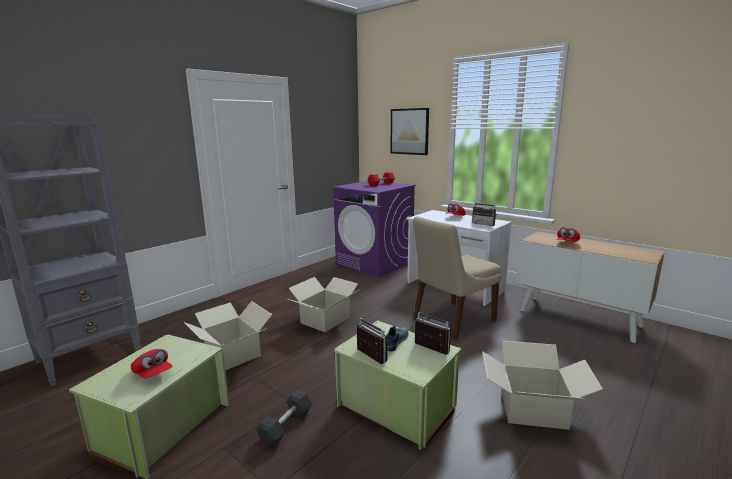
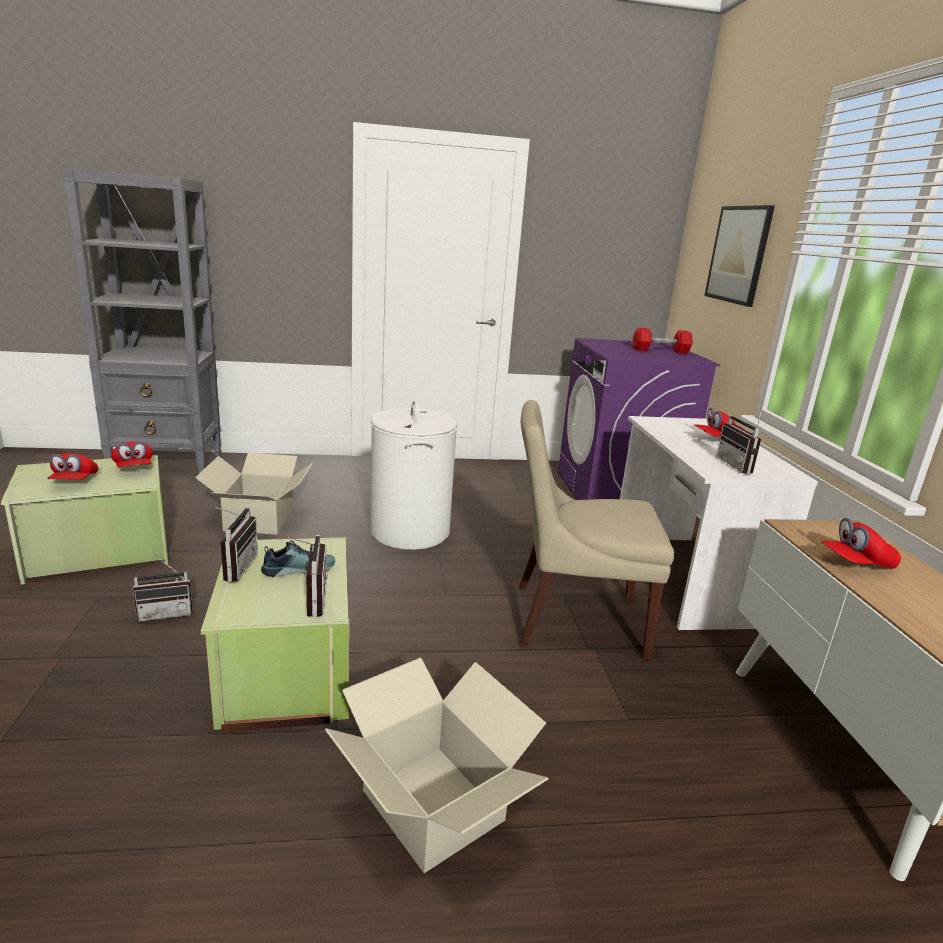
camera: 40 degrees right, 5 degrees up
grey dumbbell [256,389,312,447] -> radio [133,555,193,622]
cardboard box [288,277,359,332] -> white laundry basket [370,400,457,550]
none -> red cap [111,442,153,467]

